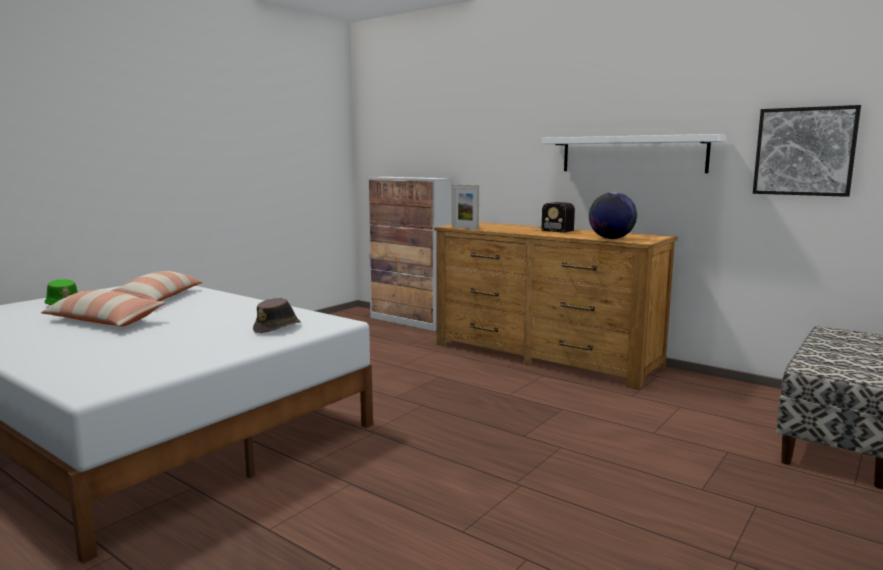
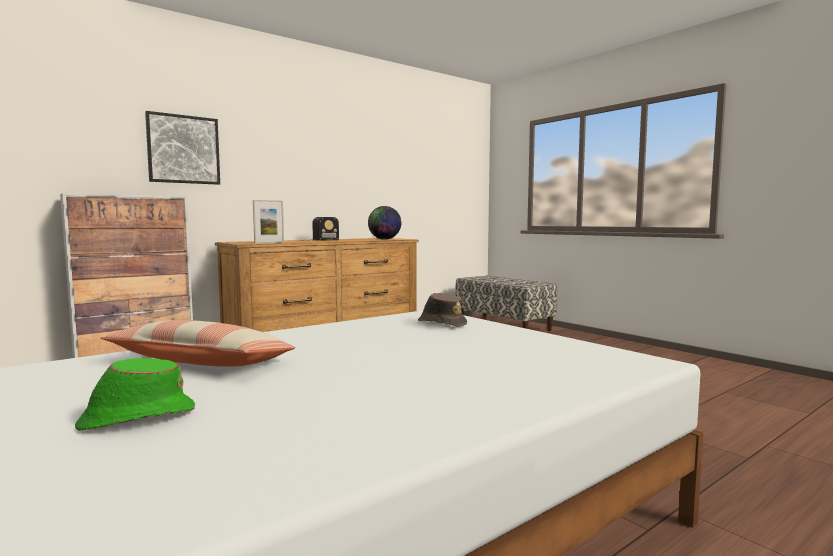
camera: 75 degrees left, 5 degrees down
pillow [41,290,166,326] -> none
white shelf [542,134,726,173] -> none
picture [753,105,861,197] -> picture moved to [145,111,220,185]

